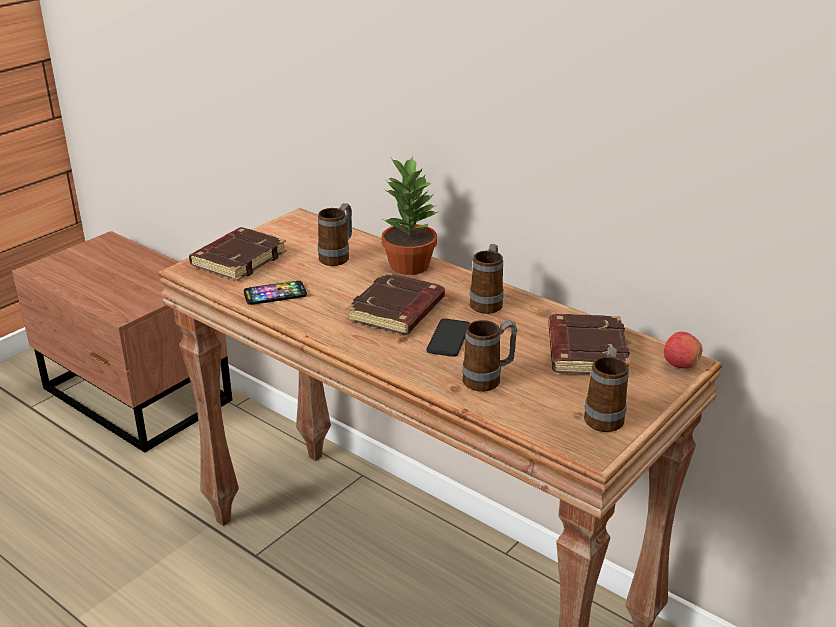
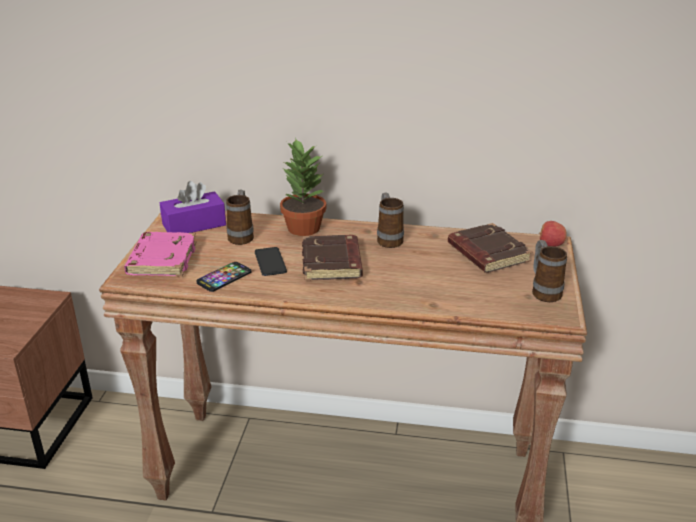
camera: 30 degrees left, 0 degrees up
brown book [189,227,287,281] -> pink book [124,232,197,276]
phone [426,318,470,357] -> phone moved to [255,247,287,276]
mug [462,320,517,392] -> none
none -> purple tissue box [160,181,226,233]

